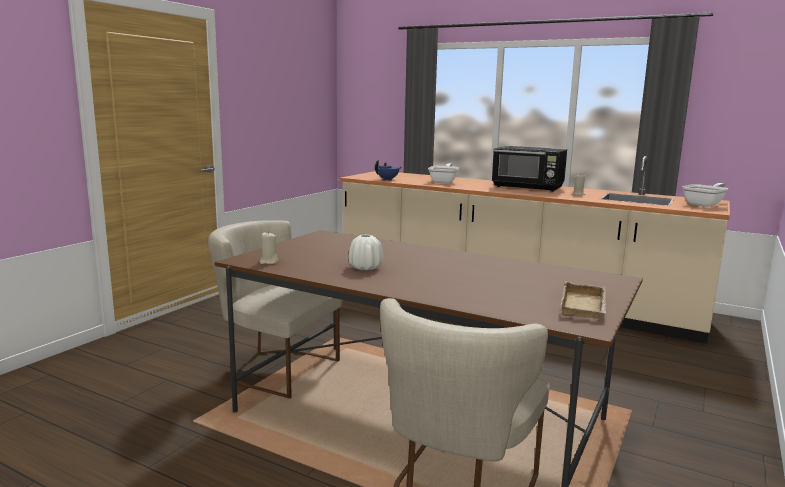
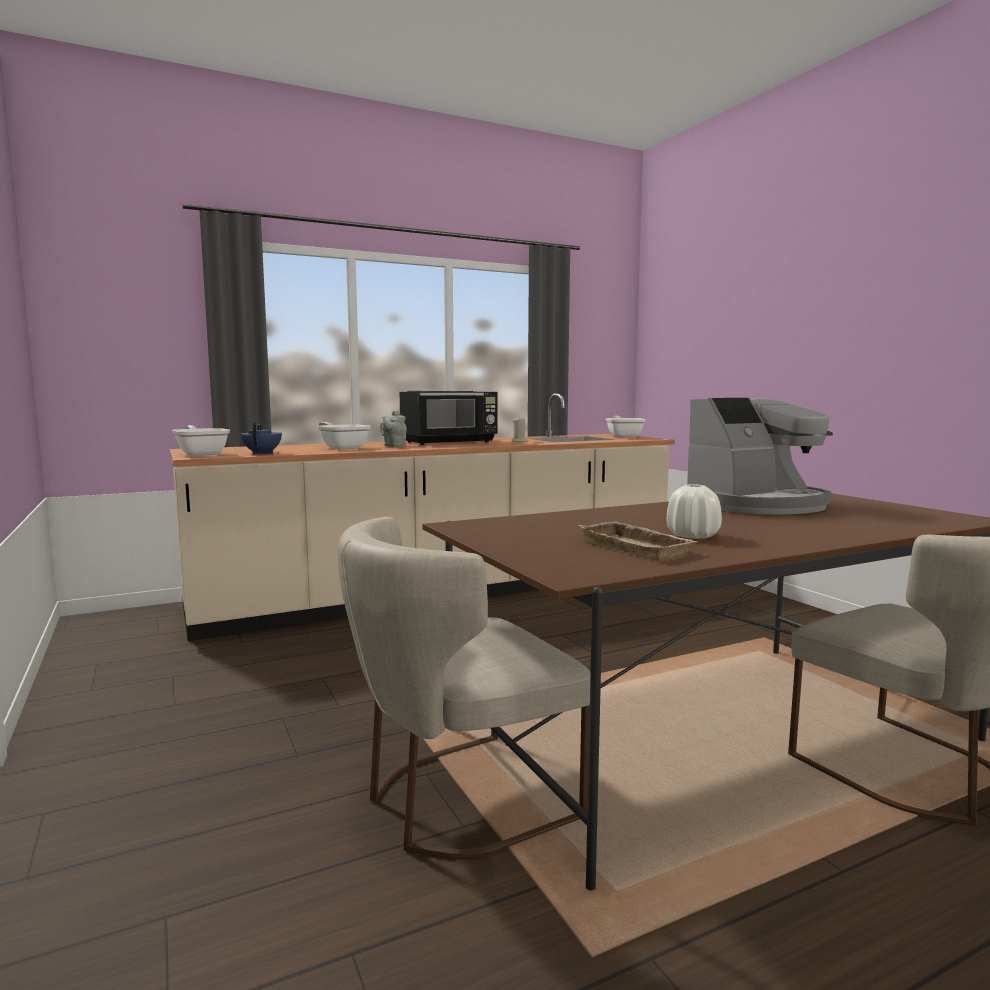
camera: 55 degrees left, 5 degrees down
beige candle [260,232,279,264] -> none
beige tray [560,281,606,319] -> beige tray moved to [578,521,697,561]
none -> frying pan [172,425,230,456]
none -> grey teapot [380,409,407,447]
none -> coffee machine [687,398,833,514]

